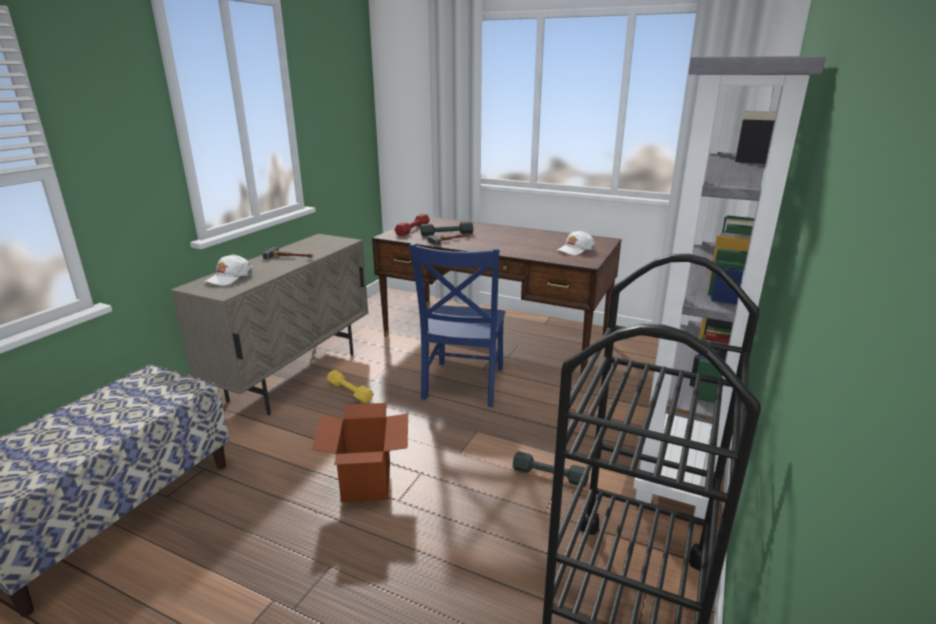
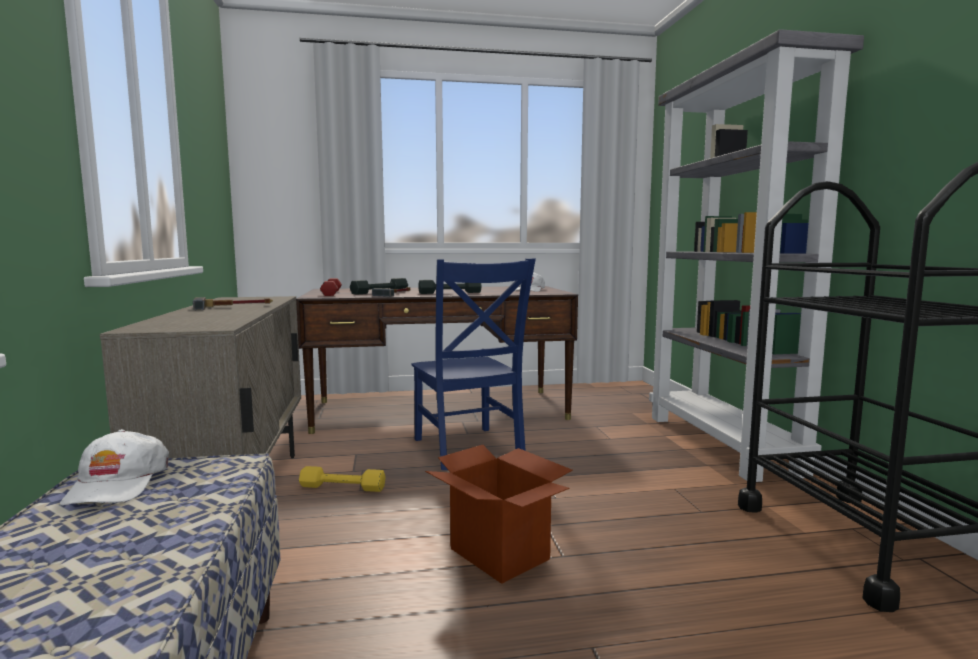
camera: 35 degrees left, 15 degrees down
white cap [205,254,253,285] -> white cap moved to [60,429,169,505]
grey dumbbell [513,451,589,487] -> grey dumbbell moved to [418,280,482,294]

